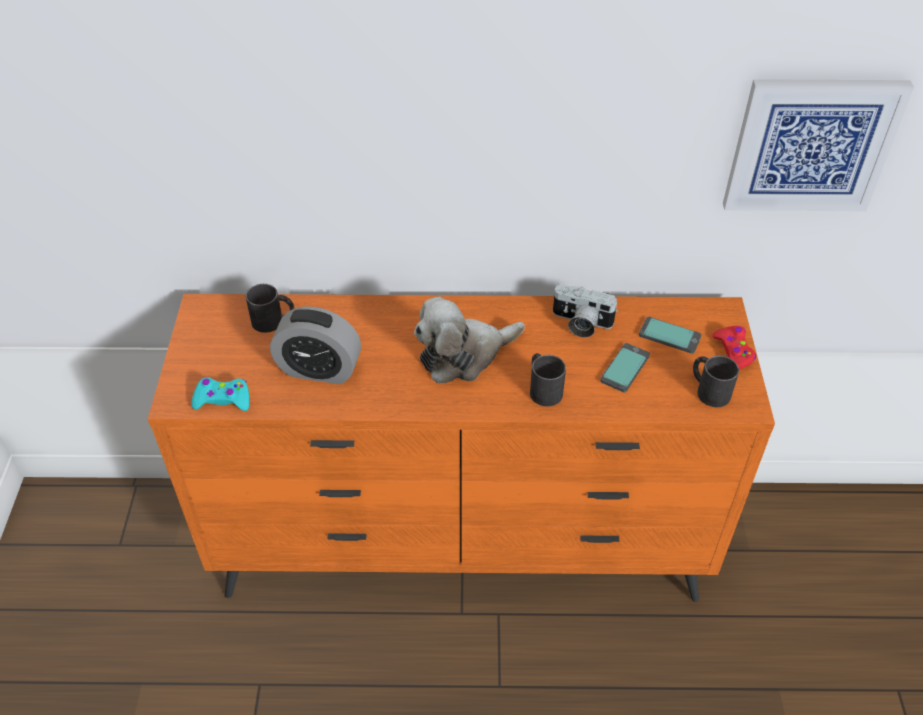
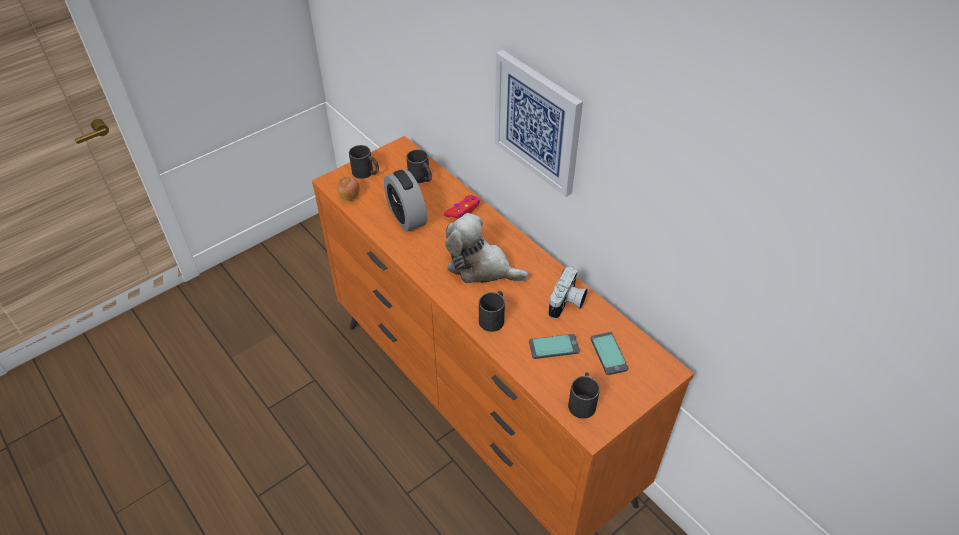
camera: 50 degrees right, 0 degrees up
turquoise game controller [191,377,250,411] -> apple [338,177,360,201]
camera [552,284,618,338] -> camera turned 135 degrees counterclockwise [548,267,588,319]
red game controller [712,326,756,370] -> red game controller moved to [444,195,480,219]
picture [723,79,914,211] -> picture moved to [494,50,583,197]
none -> black mug [349,145,379,179]

